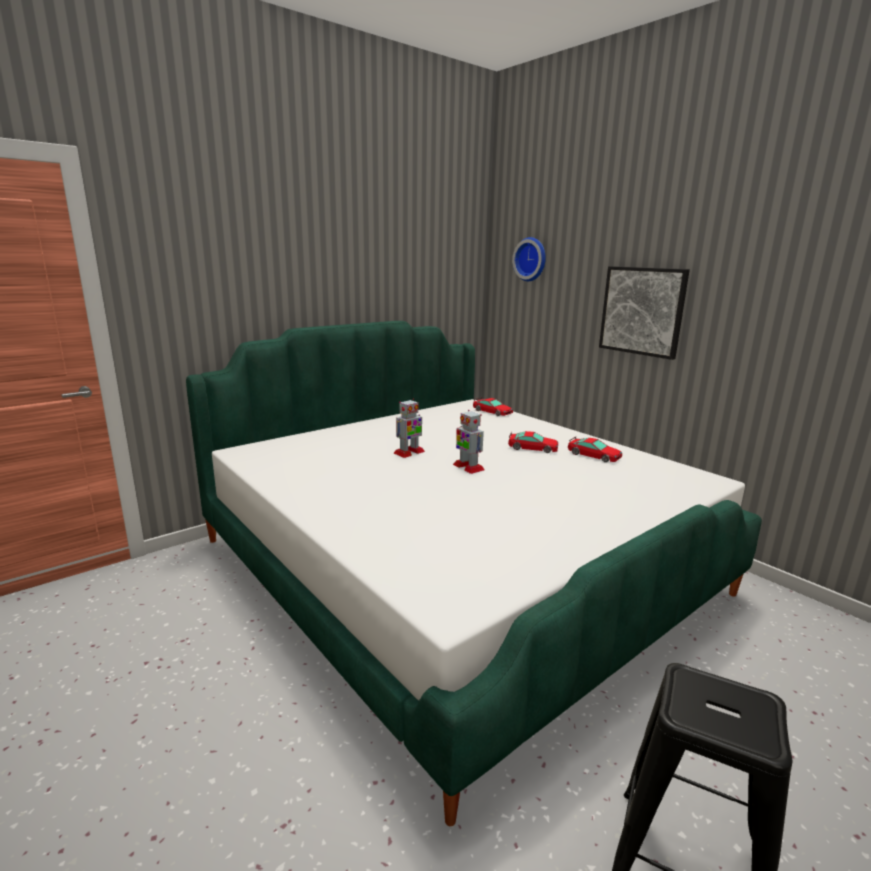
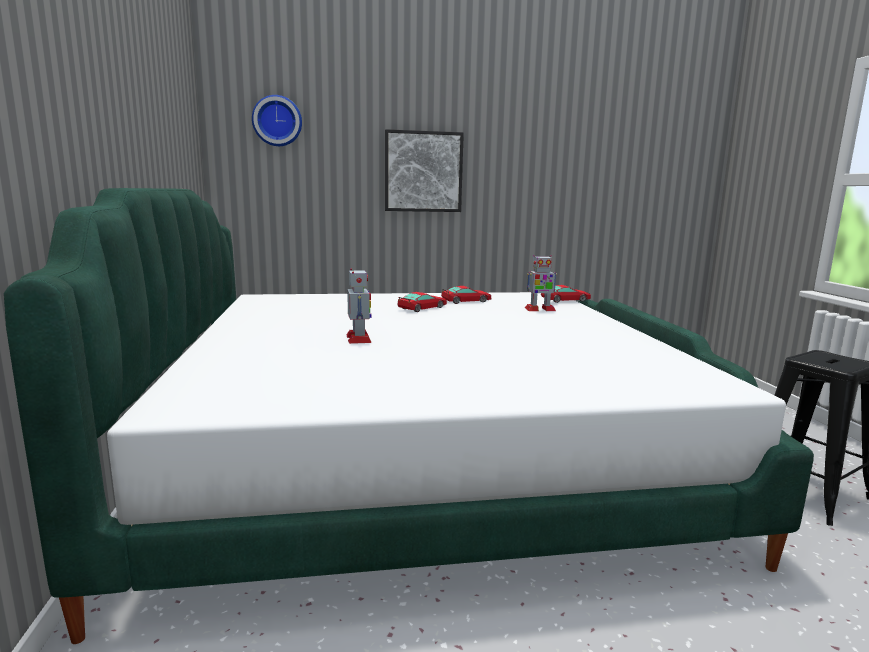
camera: 60 degrees left, 5 degrees down
toy robot [453,410,485,474] -> toy robot moved to [525,255,557,311]
toy car [473,398,513,416] -> toy car moved to [541,285,591,303]

